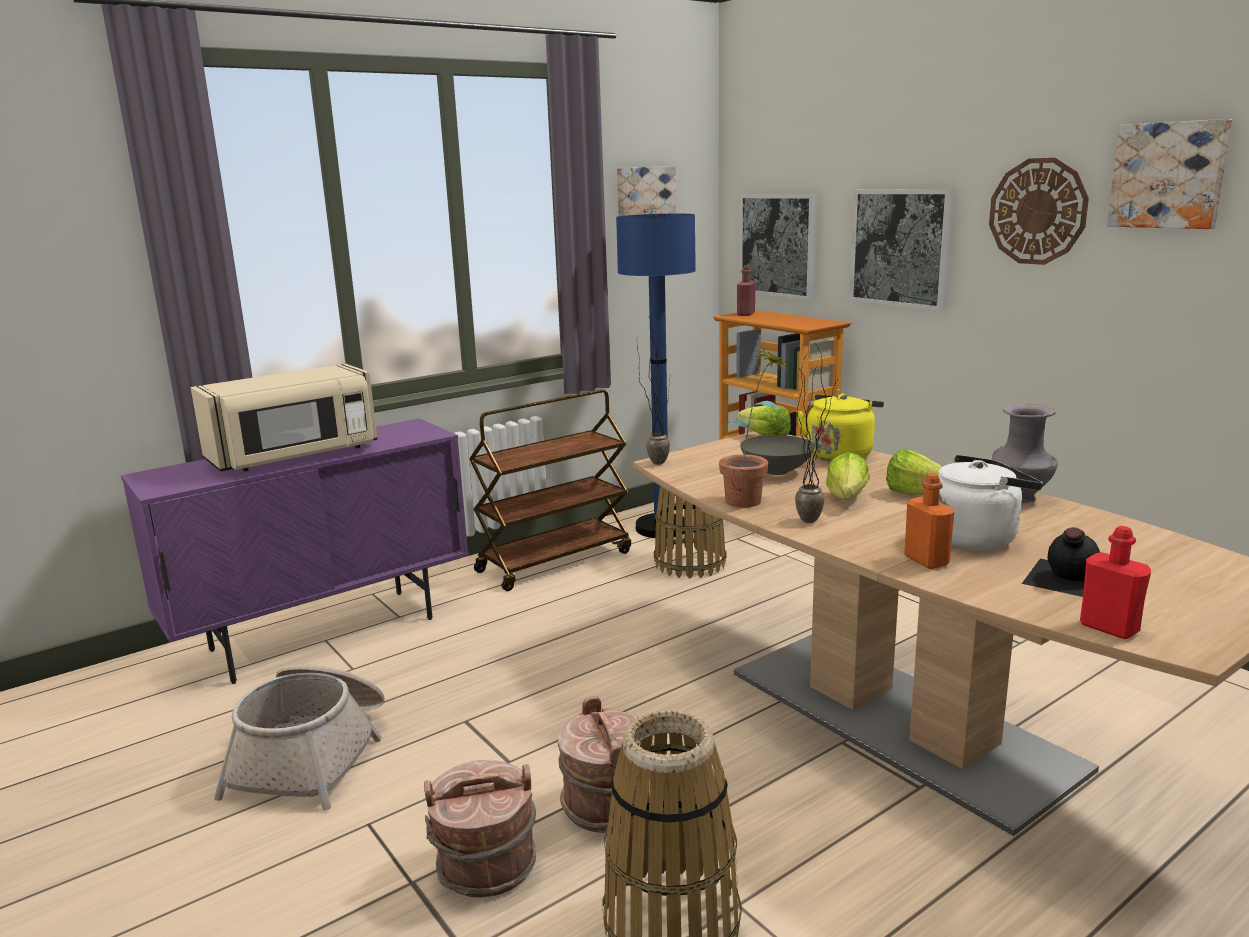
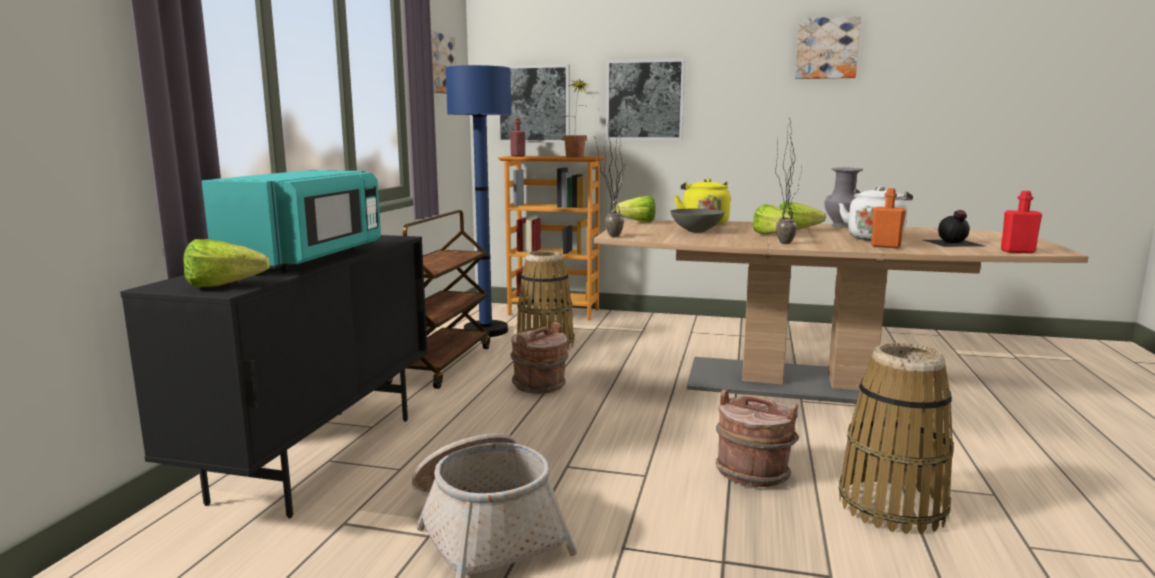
camera: 40 degrees left, 5 degrees down
purple cabinet [121,418,469,684] -> black cabinet [120,235,428,518]
beige microwave [191,364,377,472] -> turquoise microwave [202,170,381,271]
brown bucket [424,760,536,897] -> brown bucket moved to [511,322,568,394]
potted plant [719,350,787,507] -> potted plant moved to [563,78,588,157]
wall clock [989,158,1089,265] -> none
none -> lettuce [183,239,270,287]

